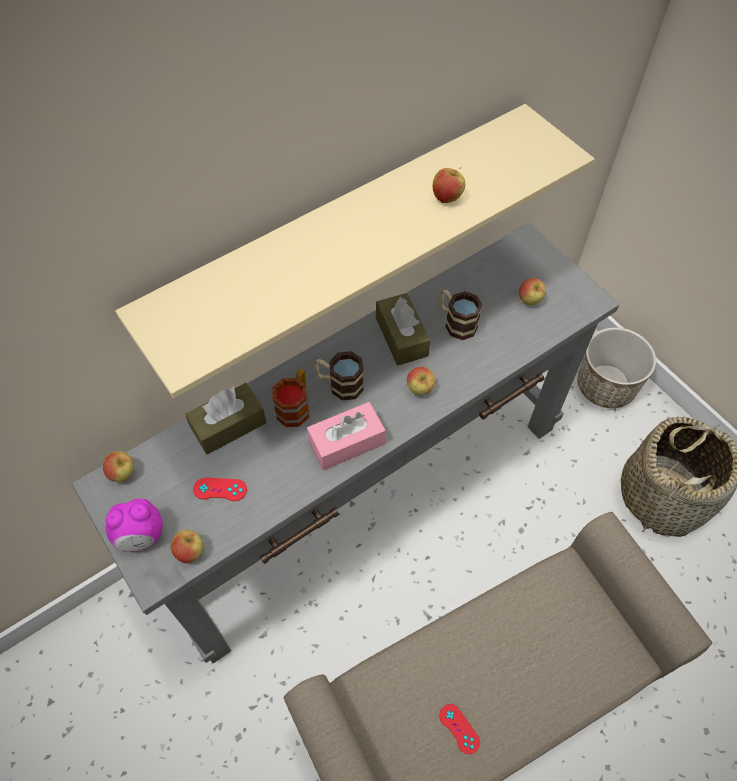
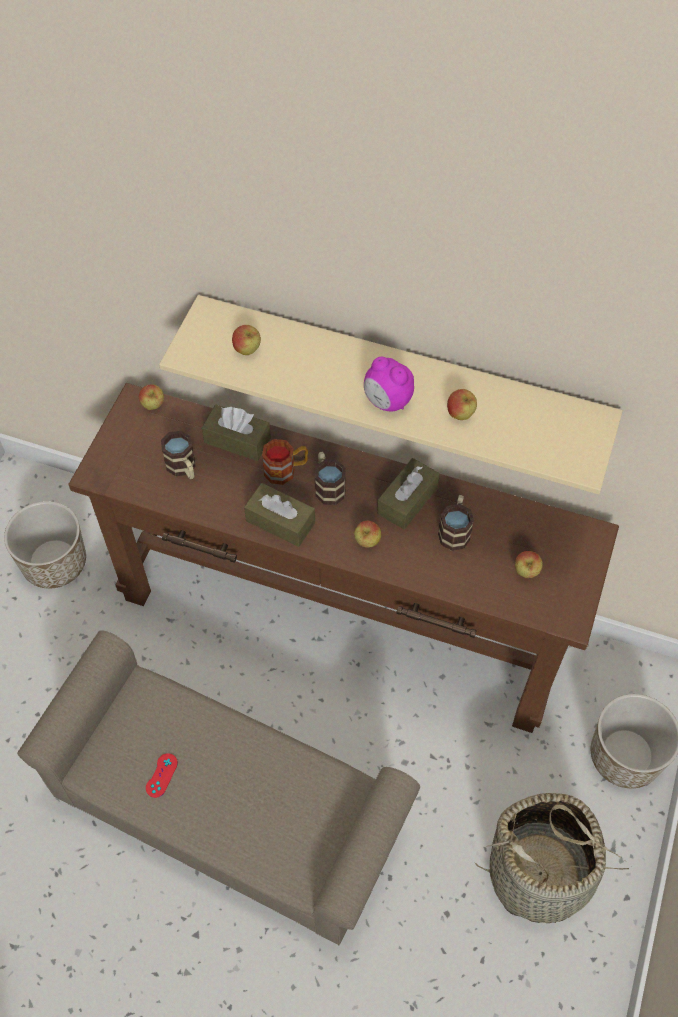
camera: 55 degrees right, 0 degrees up
grey console table [71,223,620,663] -> brown console table [68,383,619,733]
alarm clock [106,499,163,552] -> alarm clock moved to [364,357,414,412]
apple [170,530,203,563] -> apple moved to [232,325,261,355]
red game controller [193,477,247,501] -> mug [161,431,196,480]
pink tissue box [307,402,385,470] -> brown tissue box [244,483,315,547]
none -> planter [4,501,86,589]

